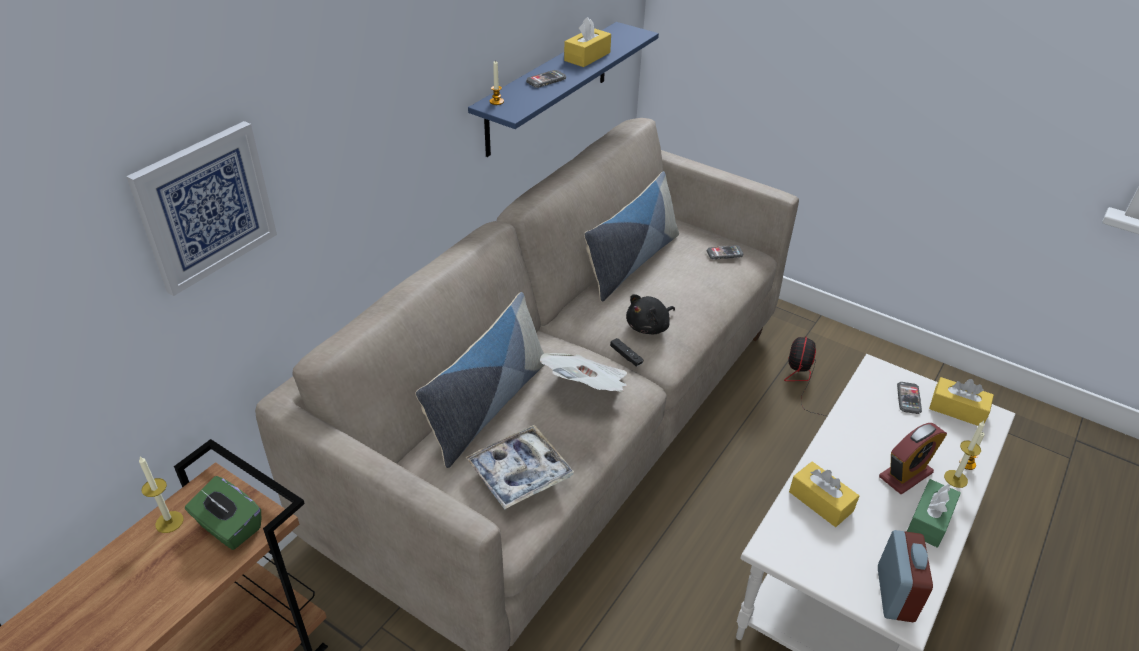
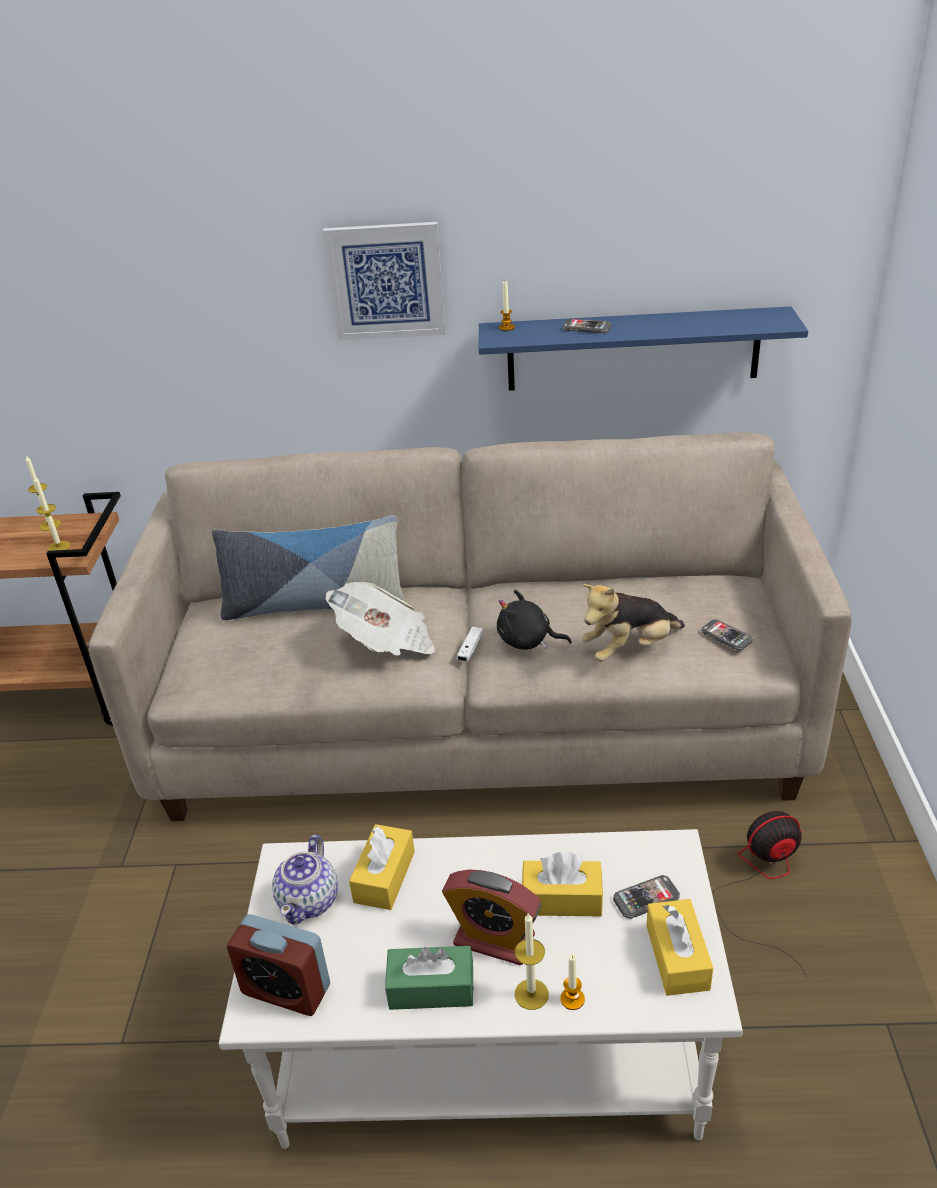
camera: 60 degrees right, 5 degrees down
picture [126,121,277,296] -> picture moved to [323,222,446,341]
green tissue box [185,476,261,550] -> candle [34,476,70,551]
tray [465,425,574,510] -> none
yellow tissue box [564,17,611,67] -> yellow tissue box moved to [522,852,603,916]
pillow [584,171,679,301] -> none
black game controller [610,338,643,366] -> white game controller [457,627,483,662]
alarm clock [878,530,933,622] -> alarm clock turned 45 degrees clockwise [227,914,330,1016]
none -> teapot [272,835,338,925]
none -> plush toy [582,584,685,662]

